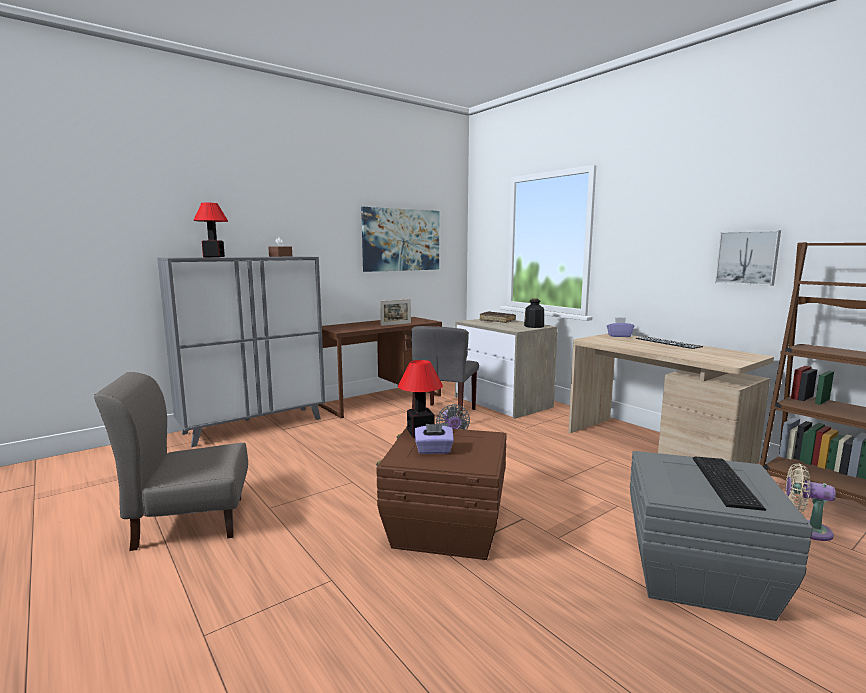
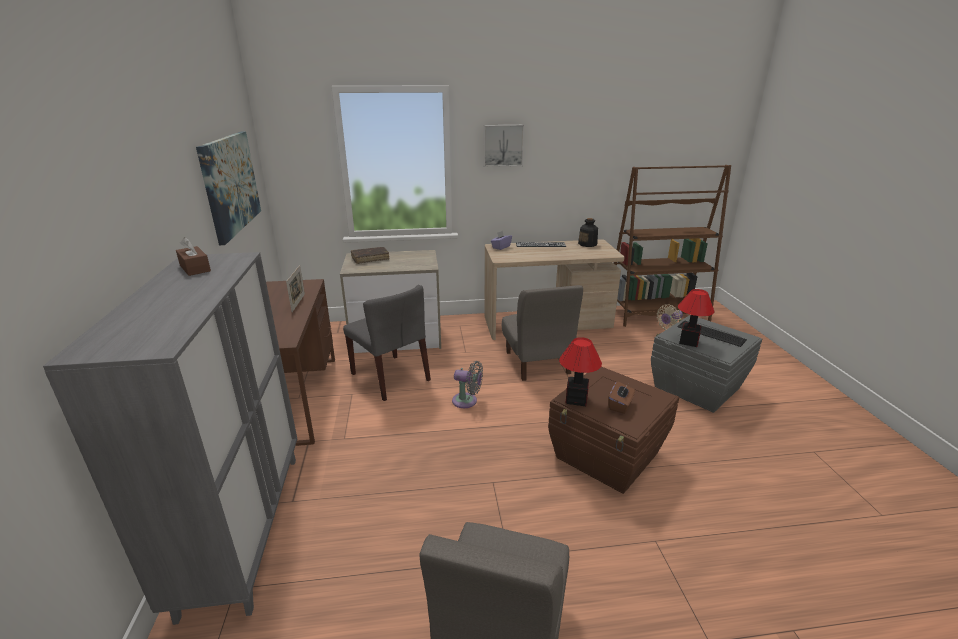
camera: 60 degrees left, 15 degrees up
table lamp [193,203,228,257] -> table lamp moved to [678,289,715,347]
purple tissue box [415,424,454,454] -> brown tissue box [608,381,635,414]
bottle [524,298,544,328] -> bottle moved to [578,218,598,247]
picture [715,230,781,286] -> picture moved to [484,125,524,167]
none -> grey chair [502,285,583,381]

